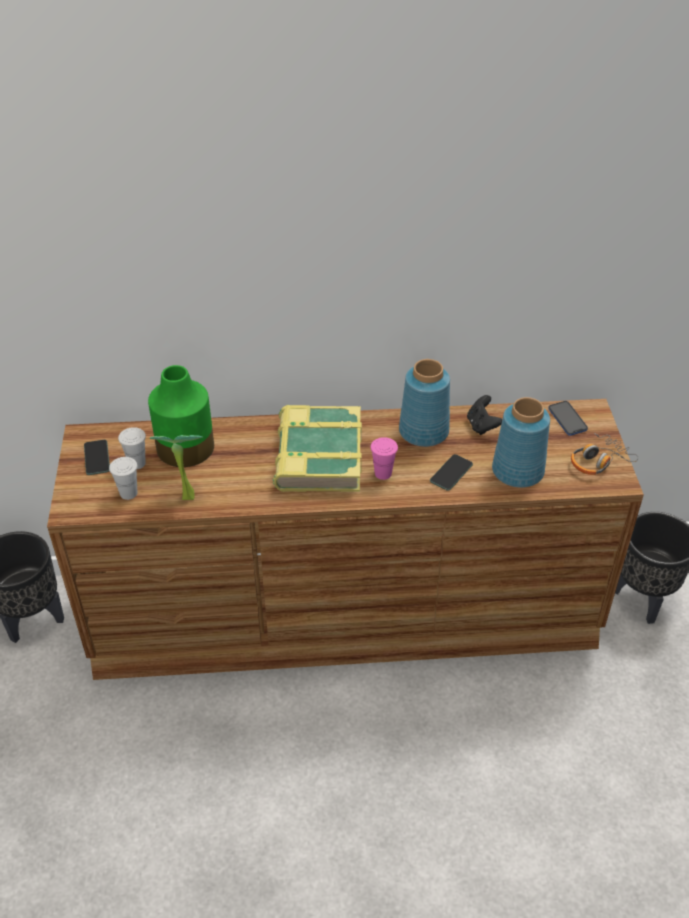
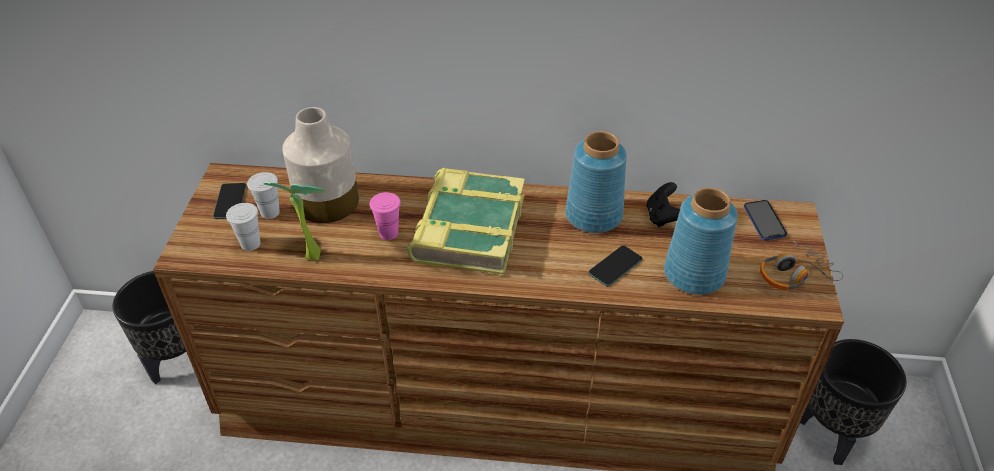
camera: 10 degrees right, 0 degrees up
green vase [148,365,214,467] -> beige vase [282,107,359,223]
pink cup [371,437,398,480] -> pink cup moved to [370,192,401,240]

